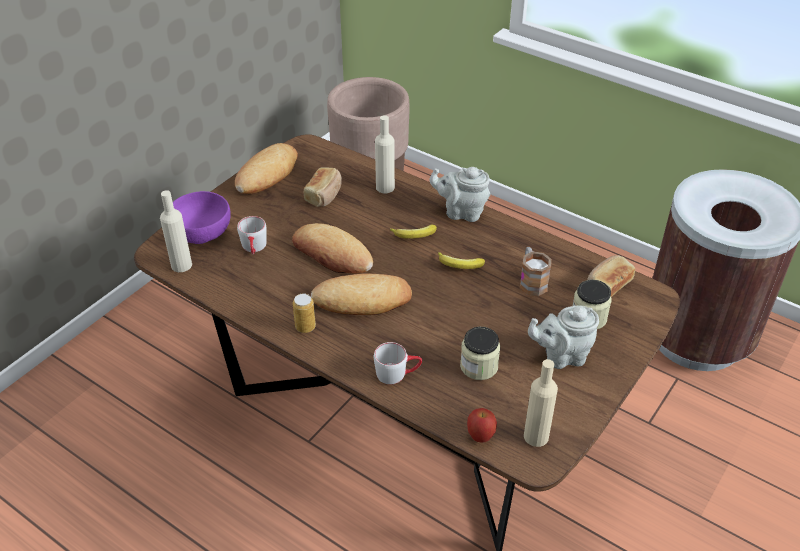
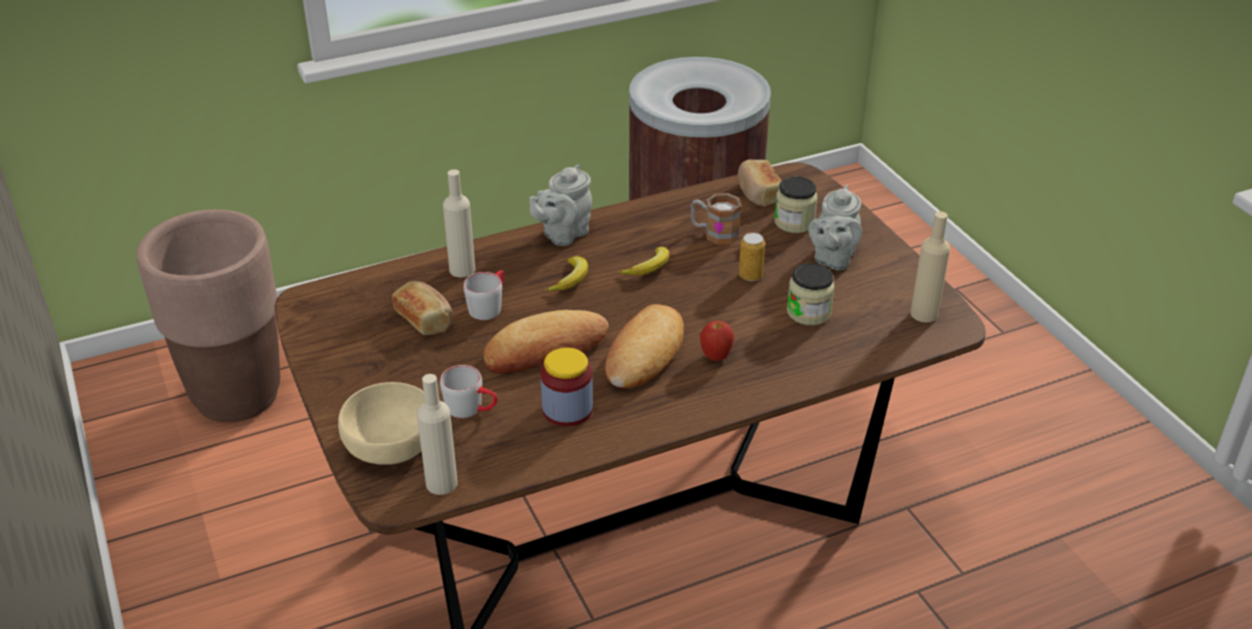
camera: 60 degrees left, 5 degrees down
purple bowl [173,191,231,244] -> beige bowl [338,382,425,465]
bread [235,143,298,194] -> none
can [293,293,316,333] -> can moved to [739,233,765,281]
grey mug [374,342,422,384] -> grey mug moved to [464,270,504,320]
apple [467,408,497,443] -> apple moved to [700,321,734,361]
none -> jar [541,348,593,427]

